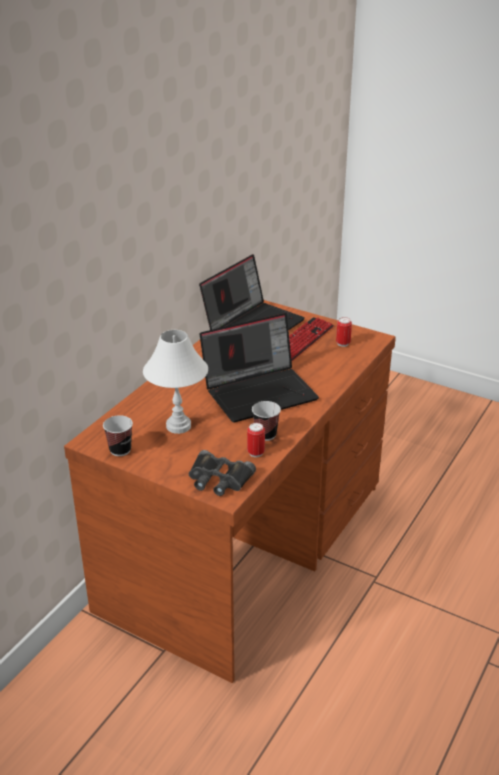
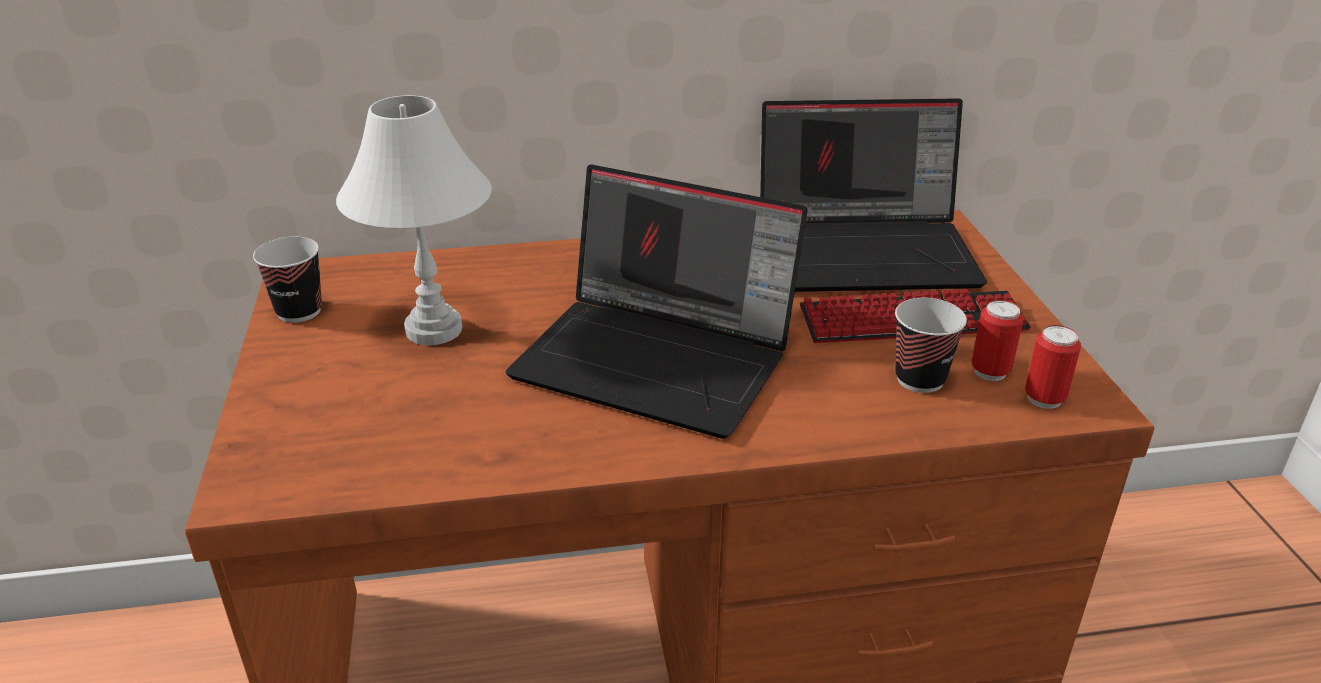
camera: 50 degrees right, 0 degrees up
black binoculars [189,450,256,496] -> none
can [247,423,265,457] -> can moved to [1025,325,1081,409]
cup [252,401,281,441] -> cup moved to [895,298,967,393]

